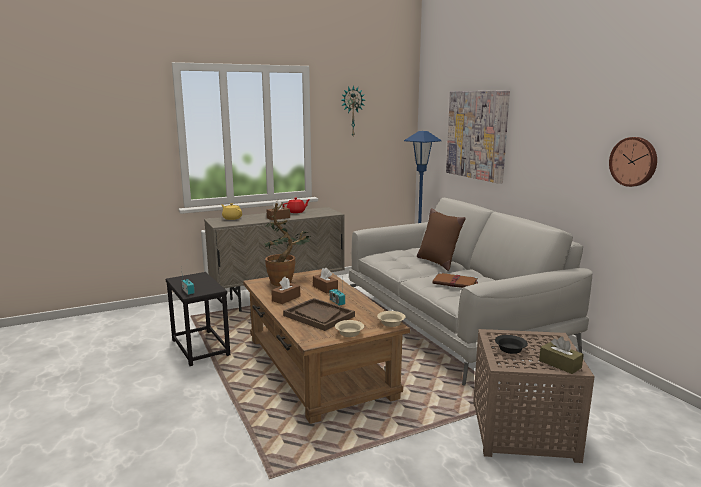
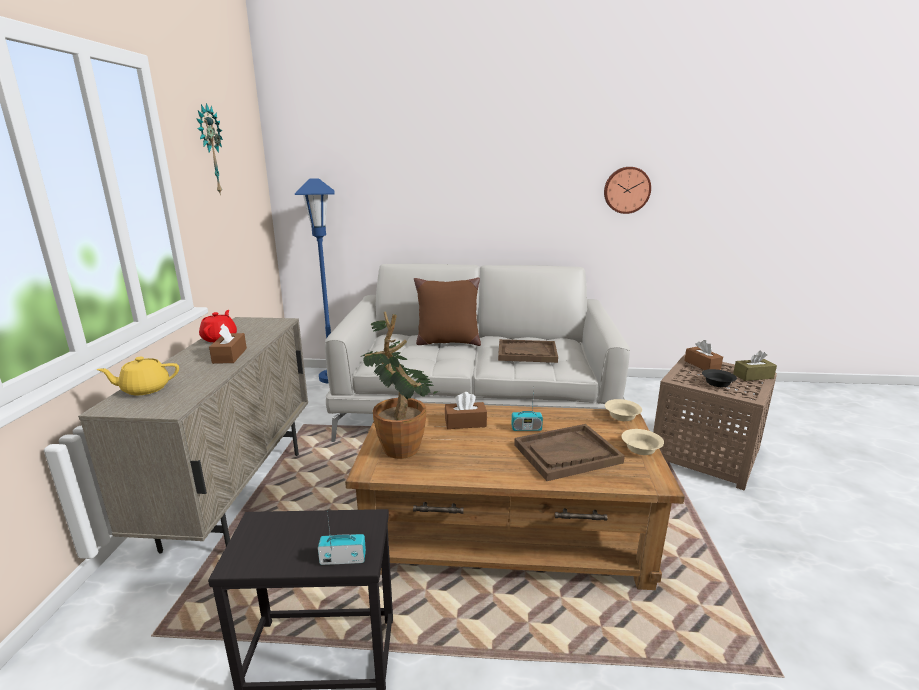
camera: 60 degrees left, 5 degrees up
brown tissue box [271,277,300,304] -> brown tissue box moved to [684,340,723,370]
brown book [433,272,478,288] -> brown tray [498,339,558,363]
picture [446,90,510,184] -> none

